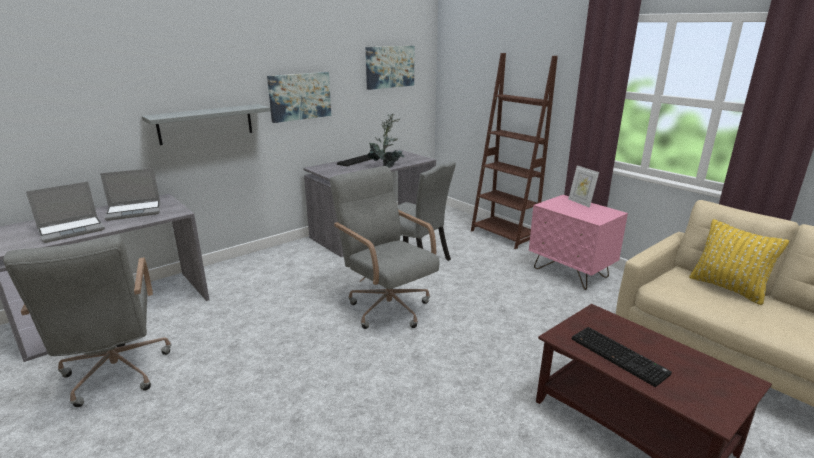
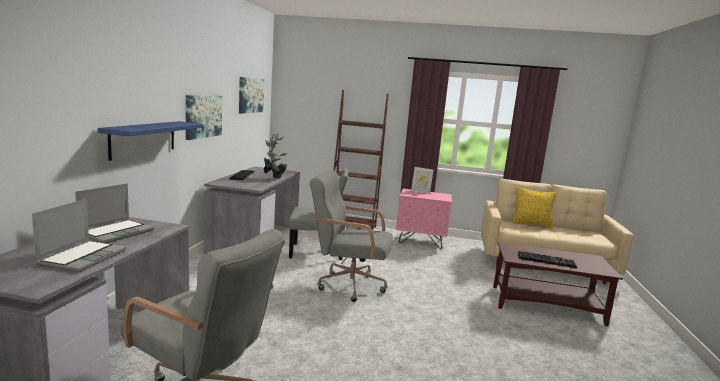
camera: 40 degrees left, 10 degrees down
grey shelf [141,104,271,145] -> blue shelf [98,121,203,161]

